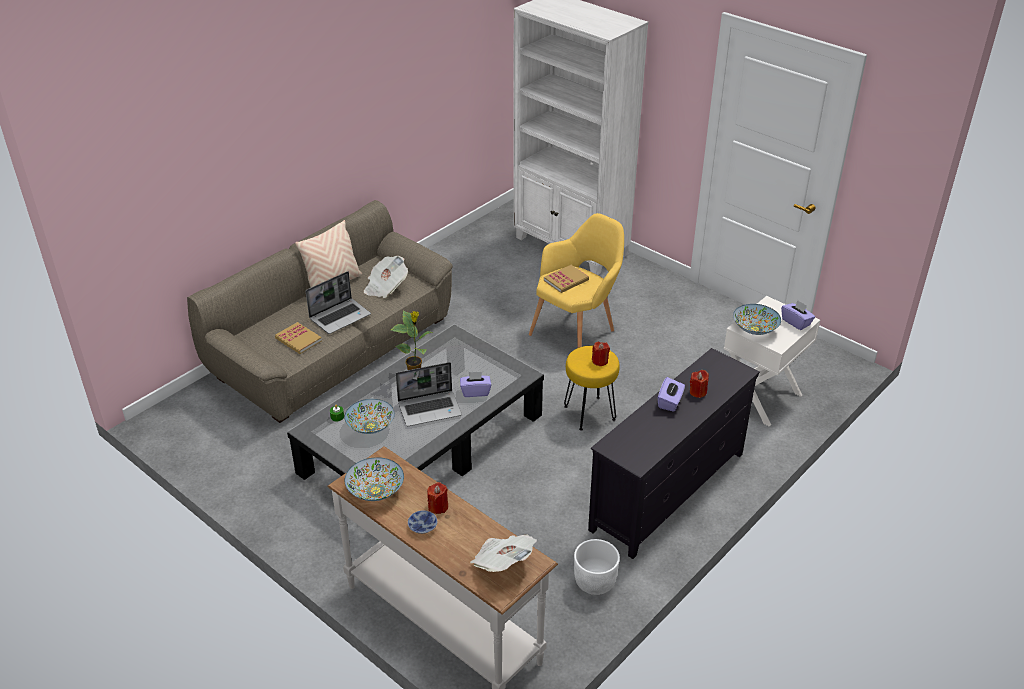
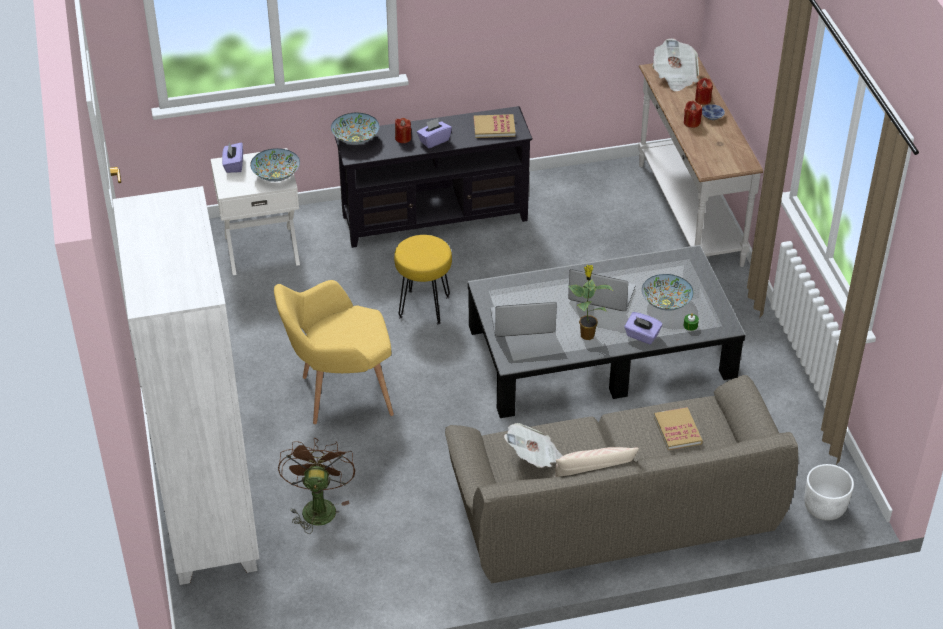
camera: 145 degrees left, 5 degrees up
laptop [306,271,371,334] -> laptop moved to [490,302,557,337]
bowl [345,457,404,501] -> bowl moved to [331,113,380,145]
purple tissue box [460,372,491,397] -> purple tissue box moved to [624,312,663,344]
book [544,265,589,293] -> book moved to [474,114,516,138]
white planter [574,539,620,595] -> white planter moved to [805,464,854,521]
red candle [592,342,610,366] -> red candle moved to [695,78,713,105]
none -> brown fan [278,438,355,534]

